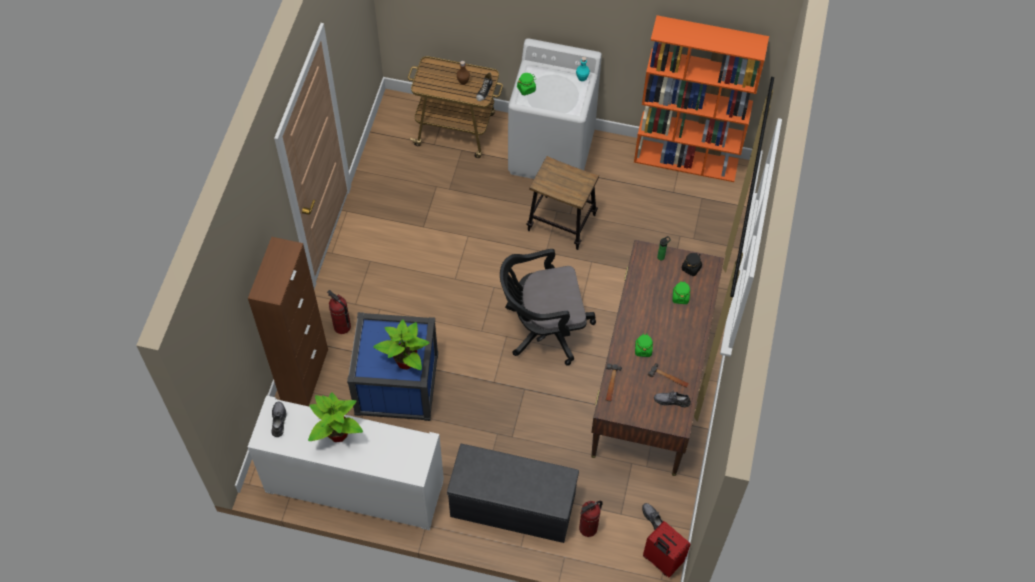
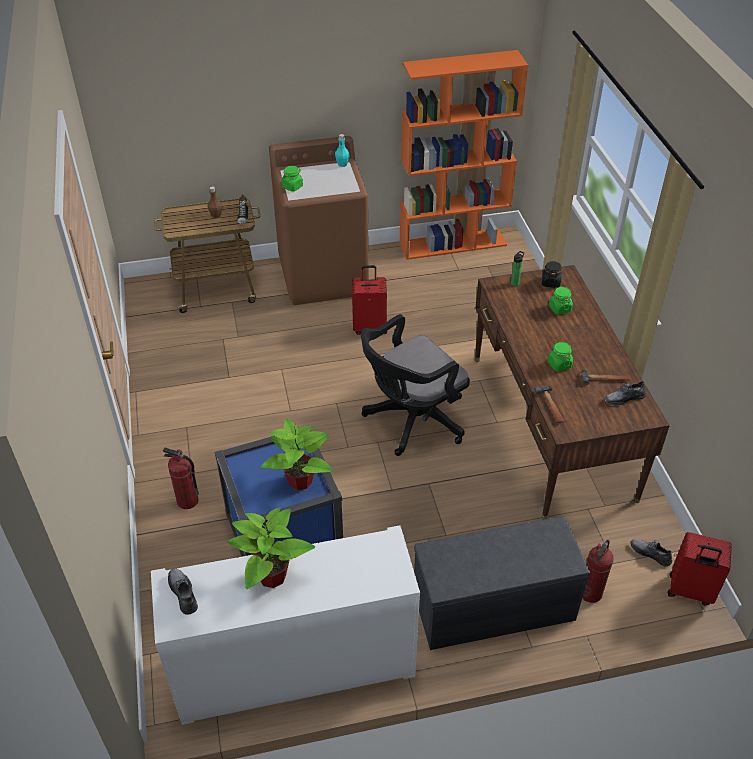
camera: 25 degrees left, 15 degrees down
brown cabinet [248,237,328,406] -> none
white washing machine [508,38,602,179] -> brown washing machine [269,136,369,305]
stool [526,156,599,250] -> red suitcase [352,265,387,335]

